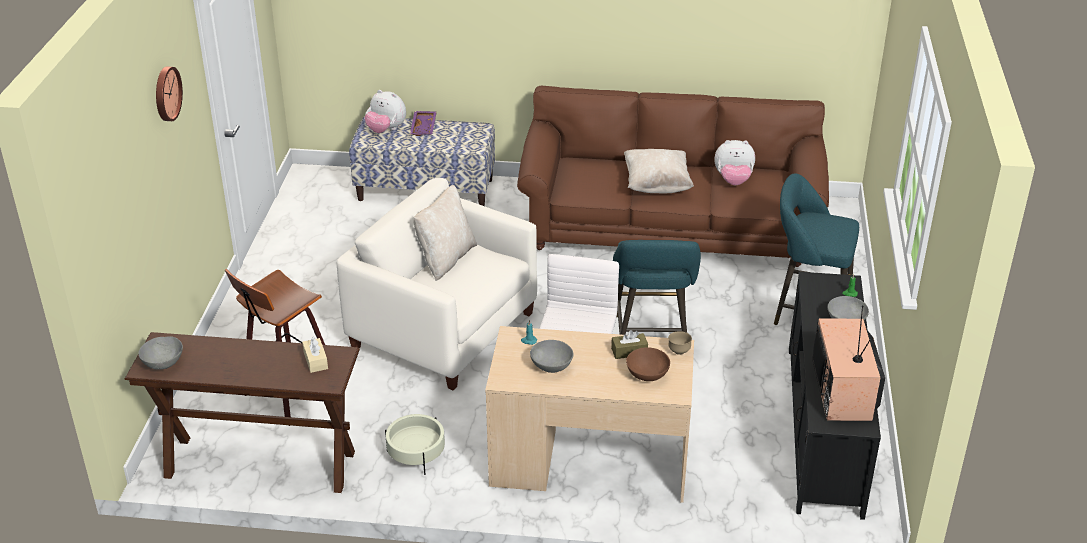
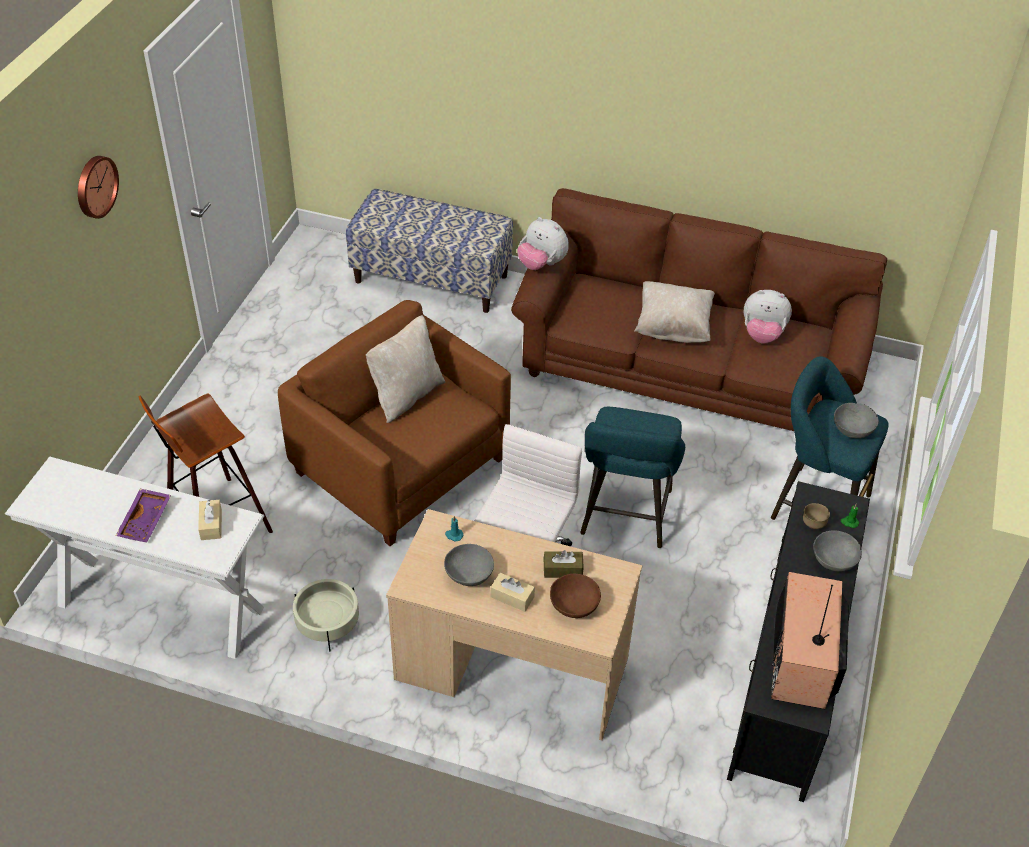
camera: 10 degrees right, 10 degrees up
brown console table [125,332,360,493] -> white console table [5,457,264,659]
grey bowl [138,336,183,370] -> grey bowl moved to [834,403,879,438]
white armchair [337,178,537,390] -> brown armchair [278,300,511,546]
plush toy [364,90,406,133] -> plush toy moved to [517,217,569,270]
purple tray [410,111,437,136] -> purple tray moved to [116,489,171,542]
brown bowl [668,331,692,355] -> brown bowl moved to [803,503,830,529]
none -> beige tissue box [491,573,535,612]

